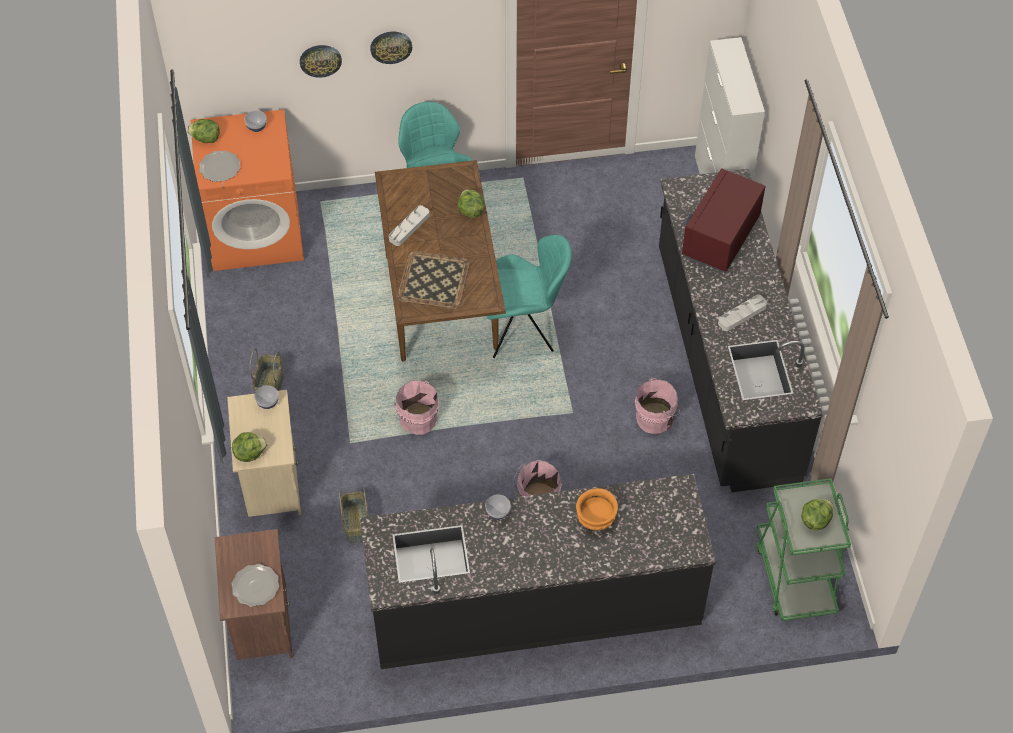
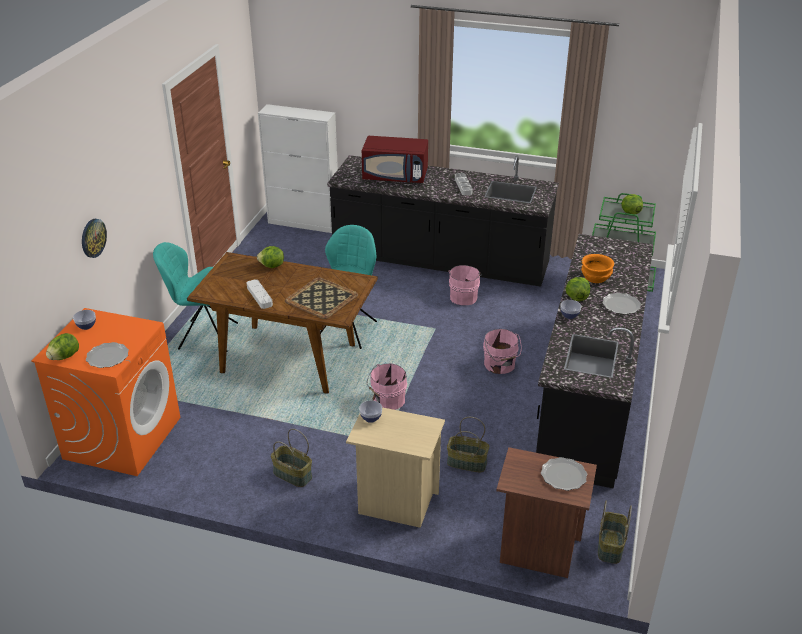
camera: 65 degrees left, 20 degrees down
lettuce [232,432,267,462] -> lettuce moved to [565,277,590,301]
wall clock [370,31,412,64] -> none
red microwave [682,168,765,273] -> red microwave turned 45 degrees counterclockwise [362,136,428,183]
none -> basket [598,501,632,564]
none -> plate [602,293,641,314]

